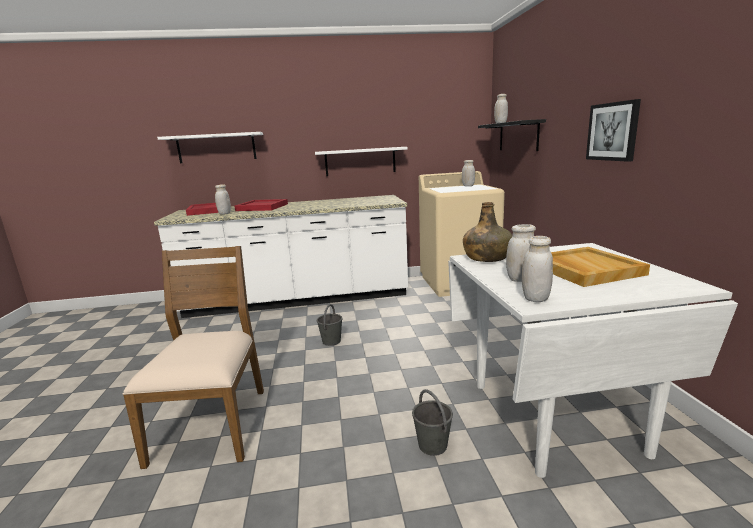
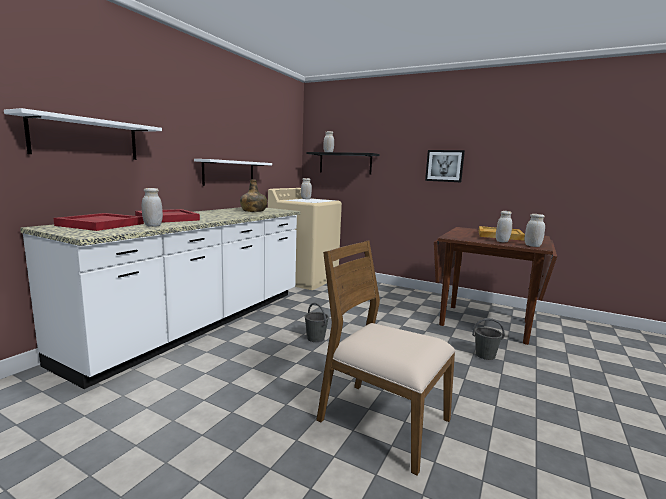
camera: 55 degrees left, 5 degrees down
white dining table [448,243,738,478] -> brown dining table [434,227,557,345]
green bottle [463,202,512,262] -> green bottle moved to [240,179,267,212]

